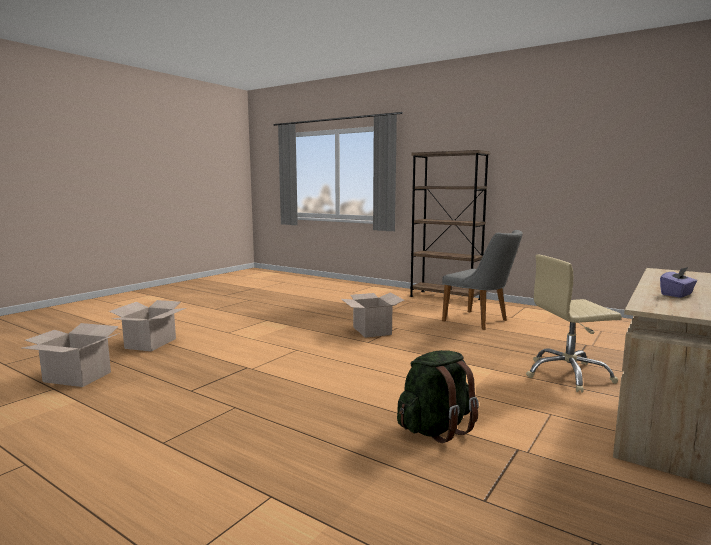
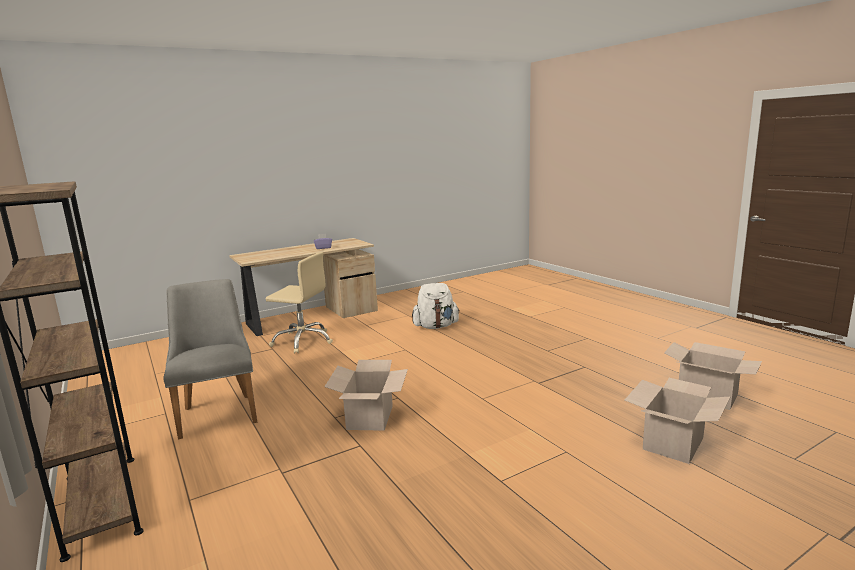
camera: 155 degrees left, 5 degrees up
green backpack [397,350,479,443] -> white backpack [412,283,460,329]

